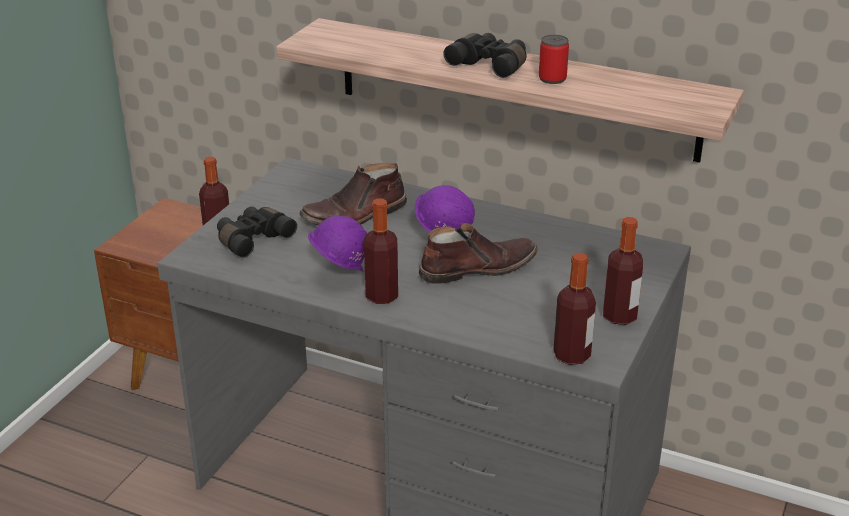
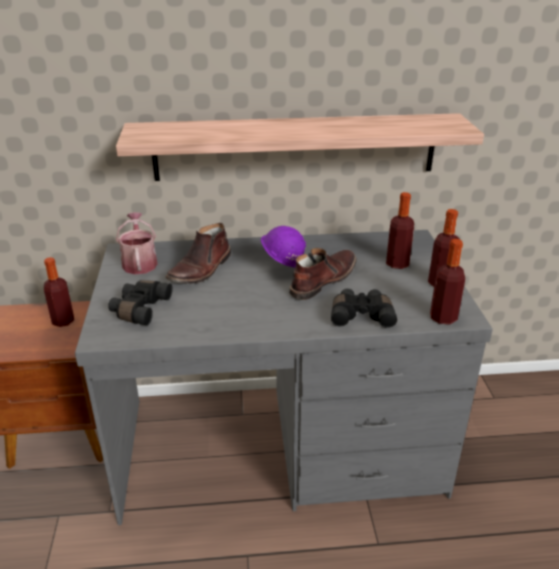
camera: 30 degrees left, 0 degrees up
purple hard hat [308,216,367,272] -> none
bottle [364,198,398,304] -> bottle moved to [386,192,414,269]
black binoculars [443,33,527,78] -> black binoculars moved to [331,289,397,328]
can [539,35,569,84] -> none
none -> watering can [116,212,158,275]

